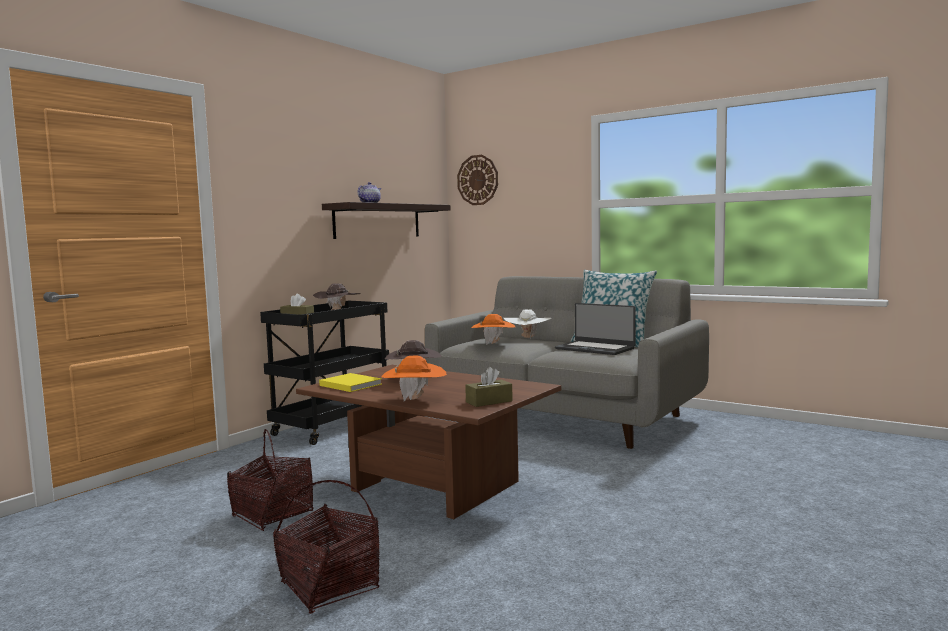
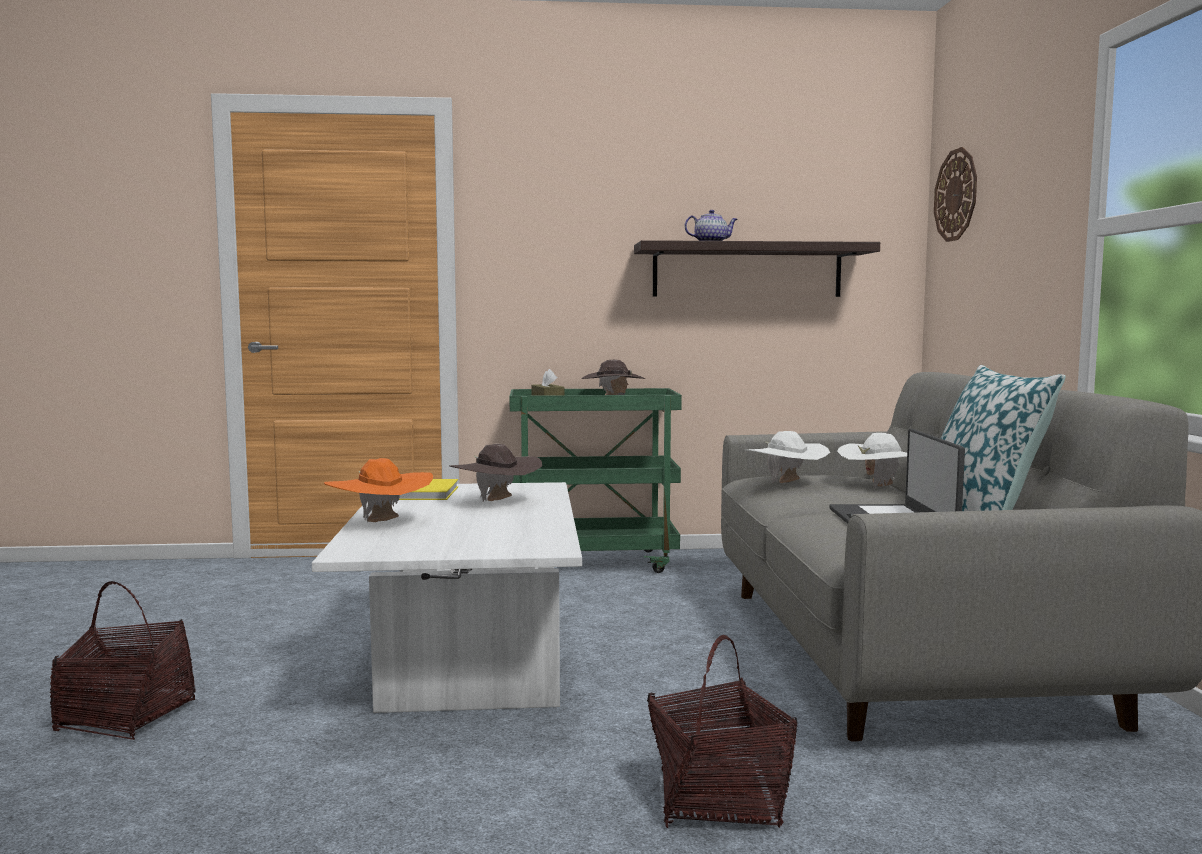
camera: 50 degrees right, 0 degrees up
basket [227,429,313,531] -> basket moved to [647,635,797,828]
black cart [260,301,389,445] -> green cart [509,388,682,573]
brown coffee table [296,365,561,519] -> white coffee table [312,482,582,713]
brown tissue box [465,367,513,407] -> none
orange hat [471,314,515,345] -> white hat [746,431,830,483]

